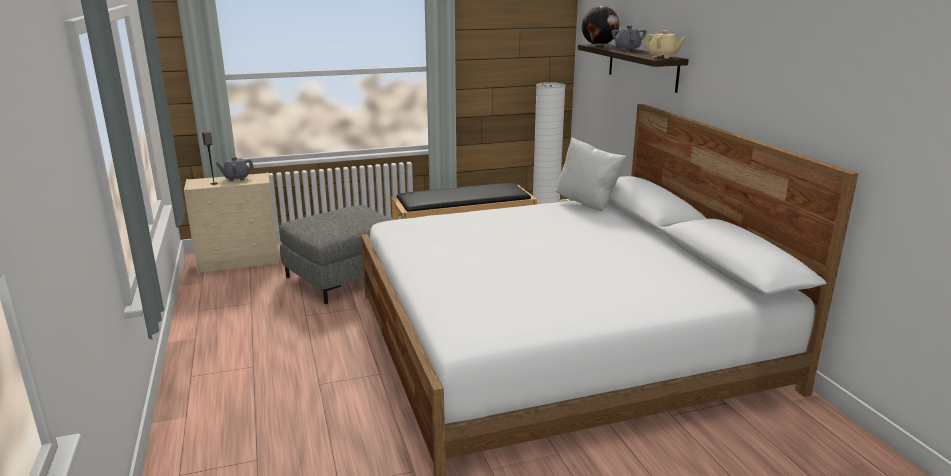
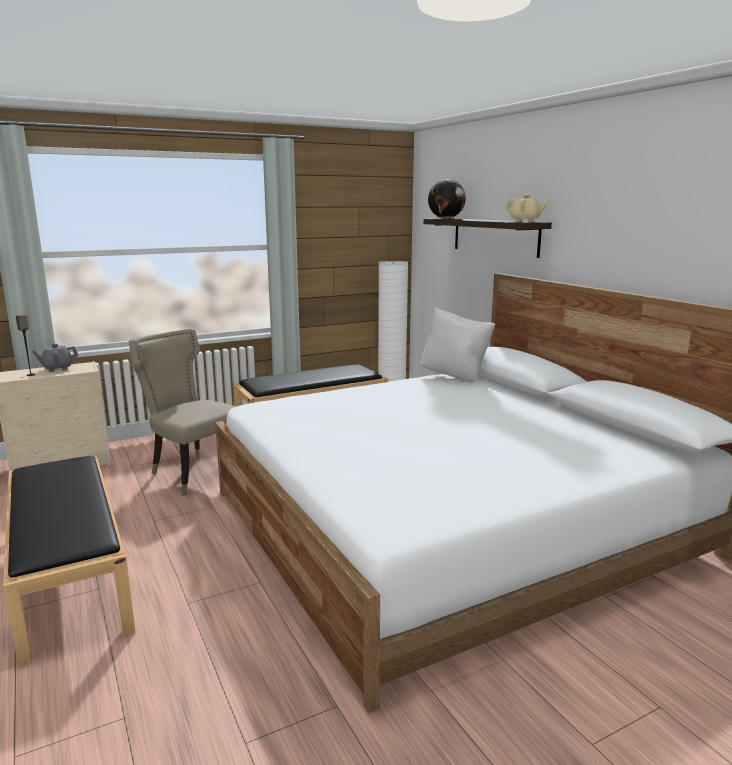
camera: 10 degrees left, 5 degrees down
grey ottoman [279,205,396,304] -> beige chair [129,329,237,496]
grey teapot [611,26,647,51] -> none
none -> black bench [3,456,136,668]

